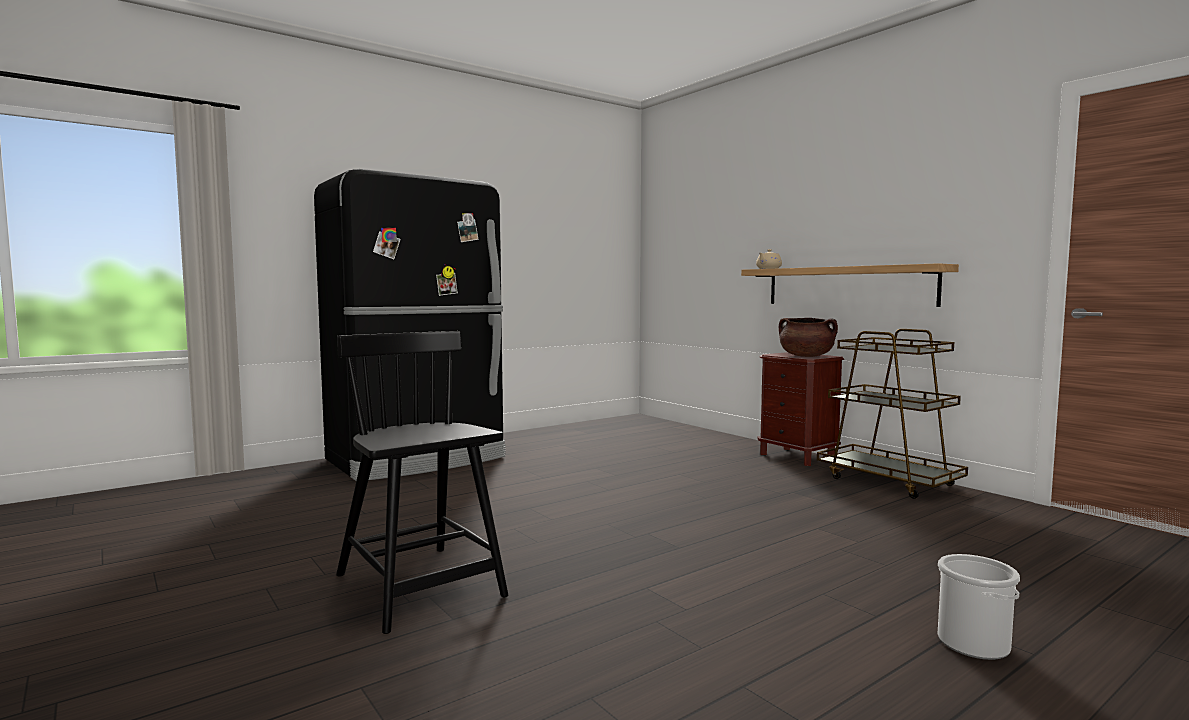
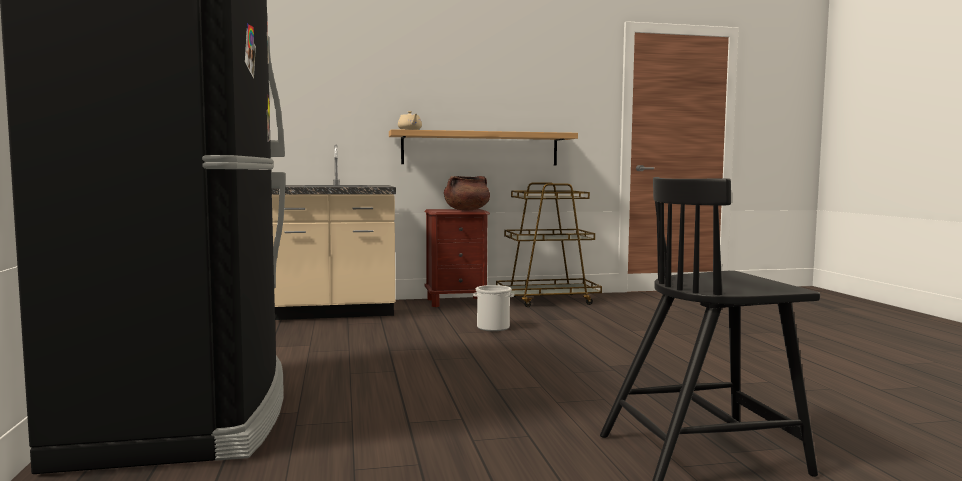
camera: 65 degrees left, 0 degrees up
bucket [938,554,1020,660] -> bucket moved to [473,285,514,331]
none -> beige counter [272,144,396,320]

